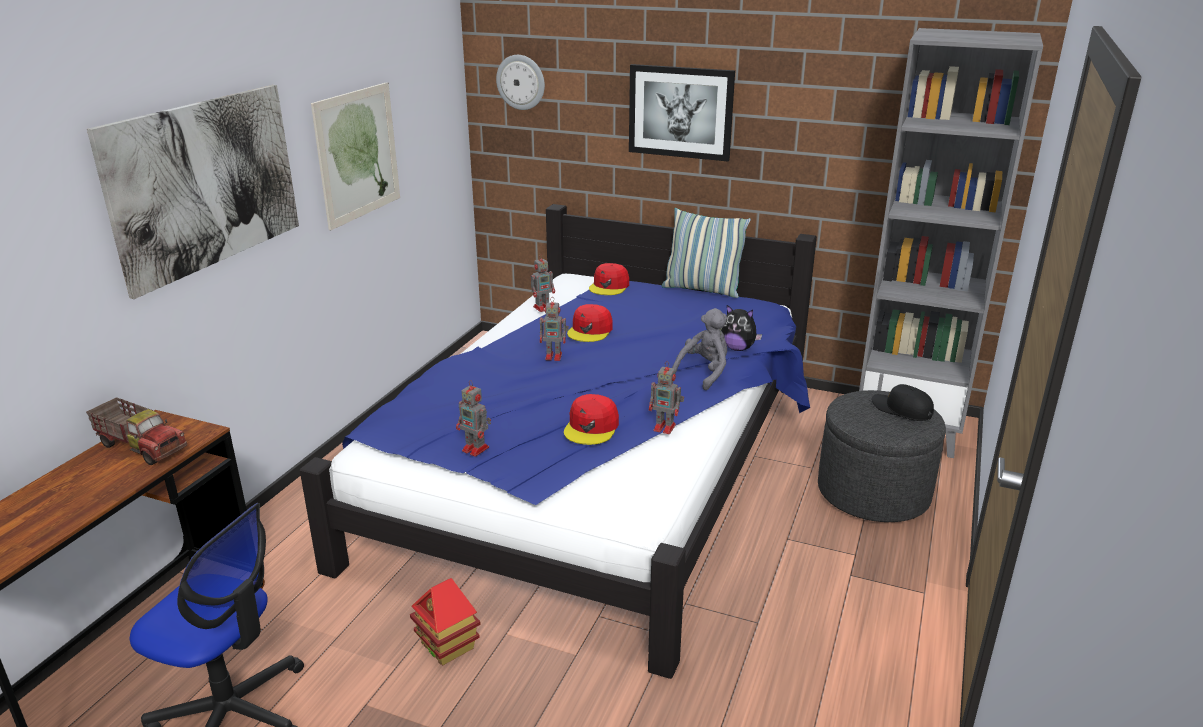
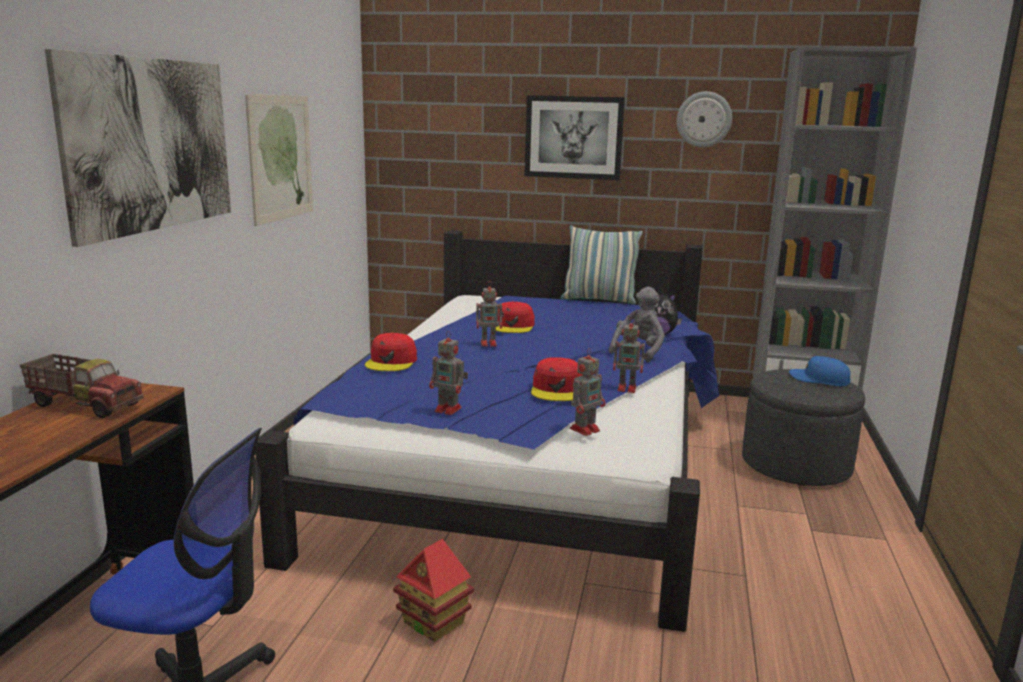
camera: 10 degrees left, 10 degrees down
wall clock [496,55,545,110] -> wall clock moved to [677,91,732,147]
toy robot [531,254,555,312] -> toy robot moved to [570,348,606,436]
red cap [589,263,629,295] -> red cap moved to [365,333,417,371]
black cap [872,384,934,421] -> blue cap [789,356,851,386]

